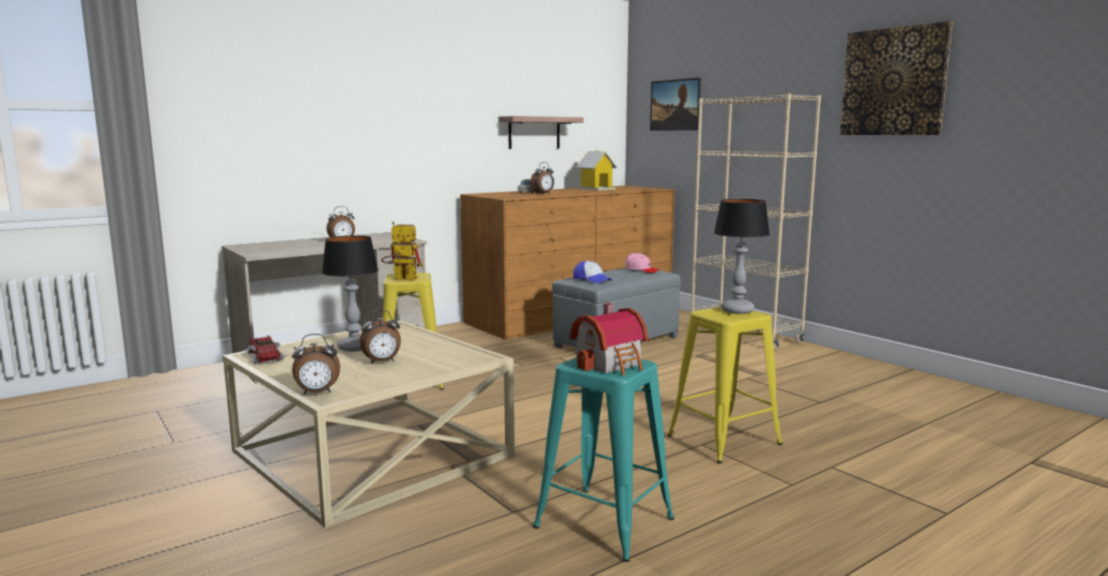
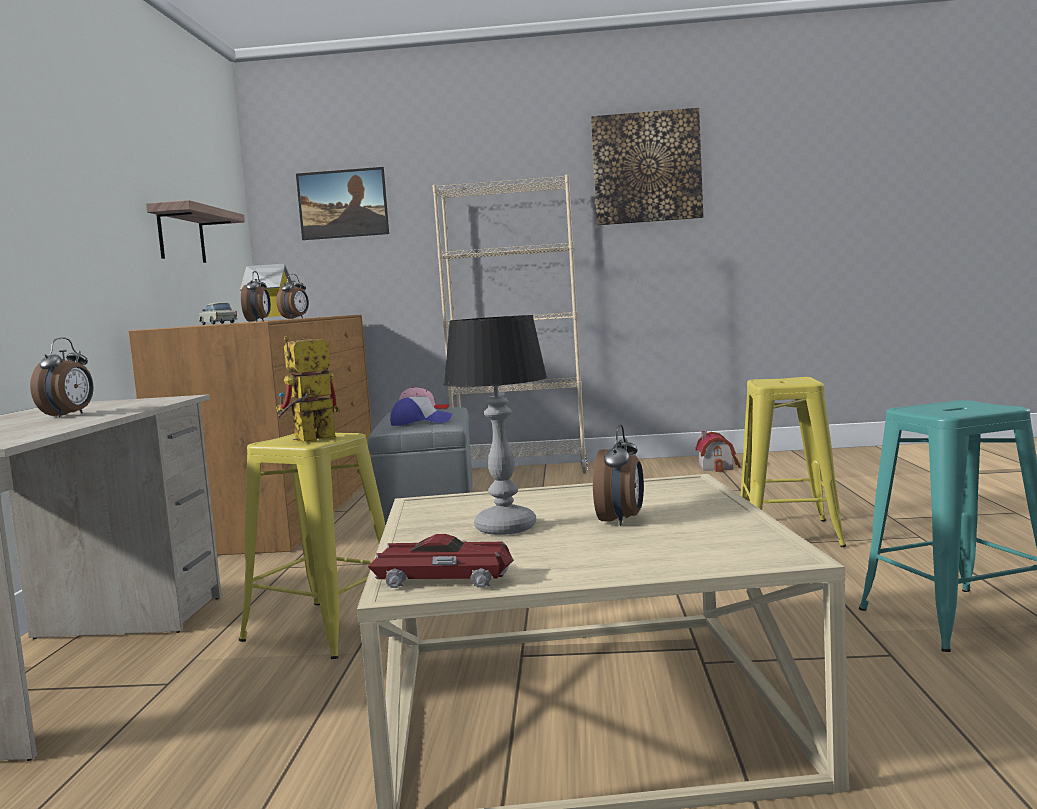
camera: 50 degrees left, 5 degrees down
alarm clock [292,334,340,395] -> alarm clock moved to [276,274,309,319]
toy house [569,302,648,375] -> toy house moved to [695,431,741,472]
table lamp [714,199,770,314] -> none

